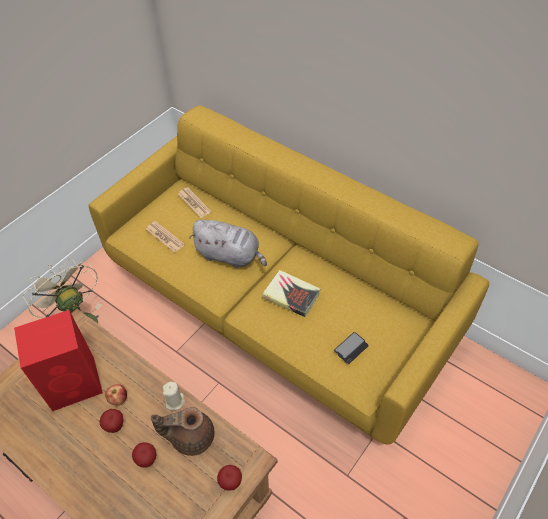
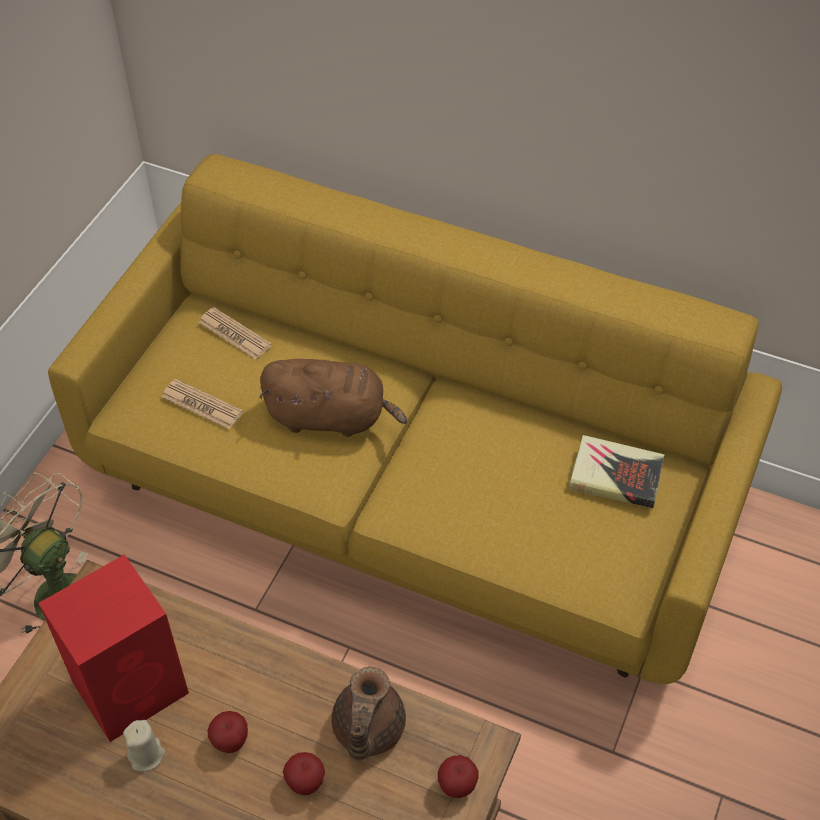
camera: 15 degrees left, 0 degrees up
apple [105,384,127,406] -> none
brown teapot [151,407,214,456] -> brown teapot turned 60 degrees counterclockwise [332,667,406,760]
beige candle [163,382,185,410] -> beige candle moved to [123,720,165,771]
grey plush toy [189,219,267,268] -> brown plush toy [259,359,407,437]
book [262,270,320,317] -> book moved to [568,435,665,508]
phone [334,332,368,364] -> none

